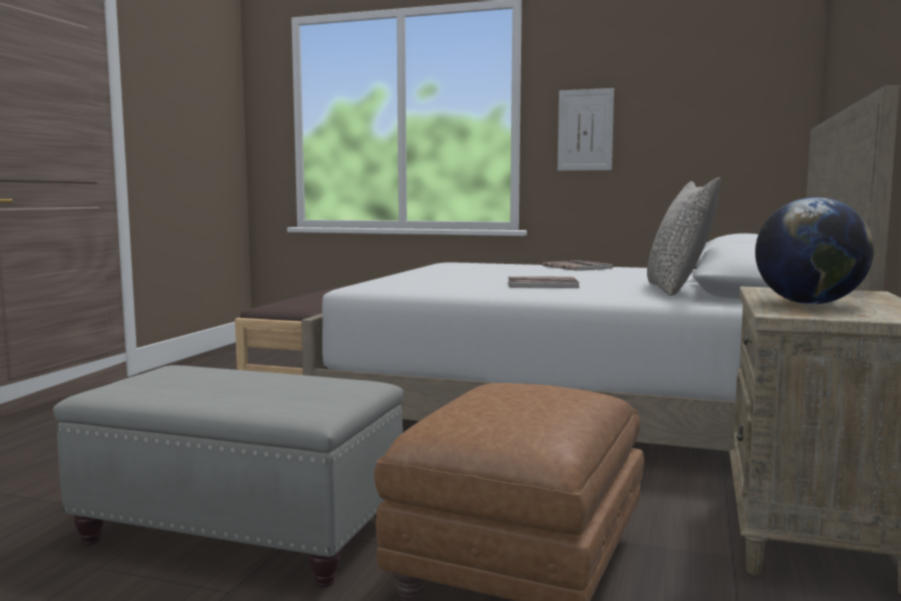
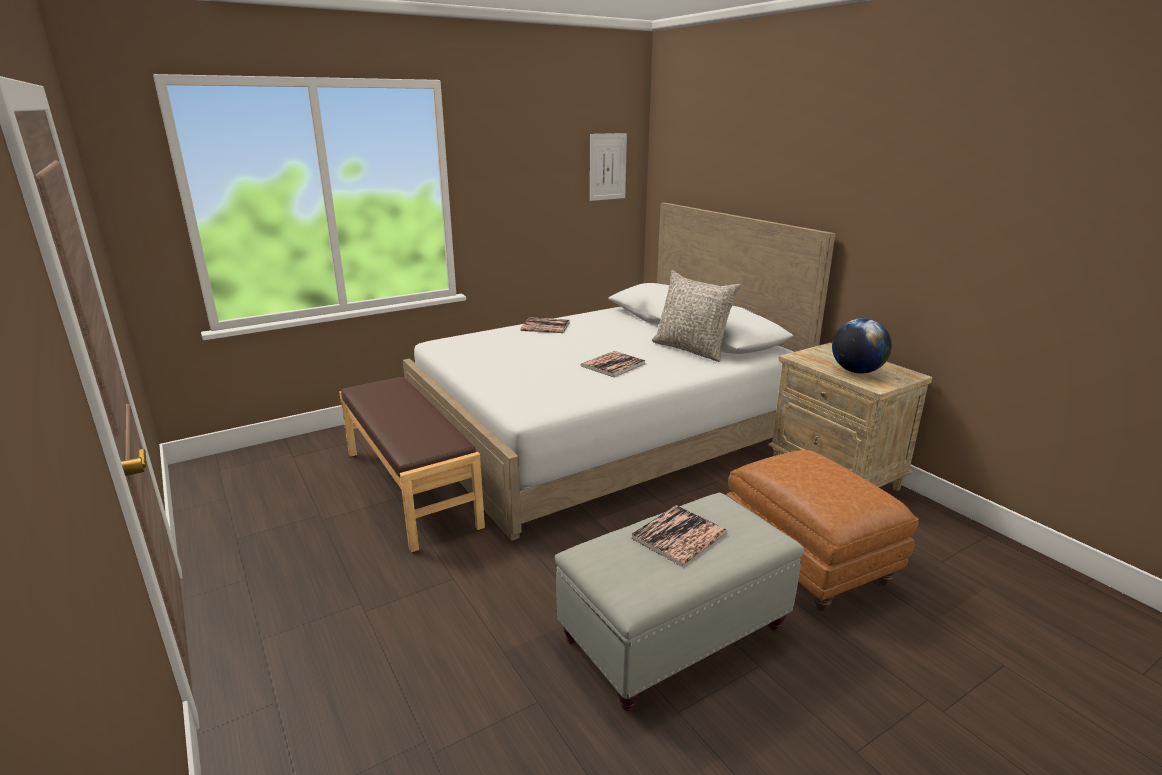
camera: 50 degrees left, 15 degrees up
picture [558,88,614,171] -> picture moved to [590,133,627,201]
none -> book [631,505,727,566]

